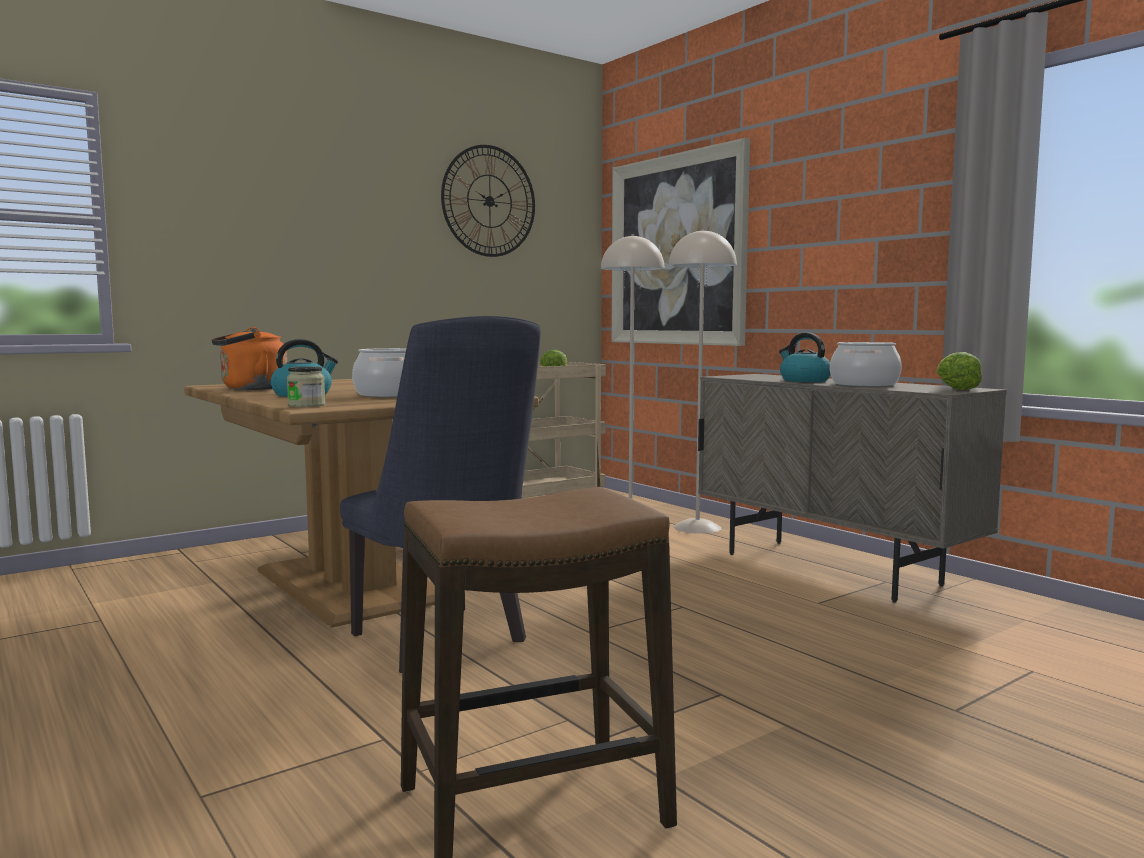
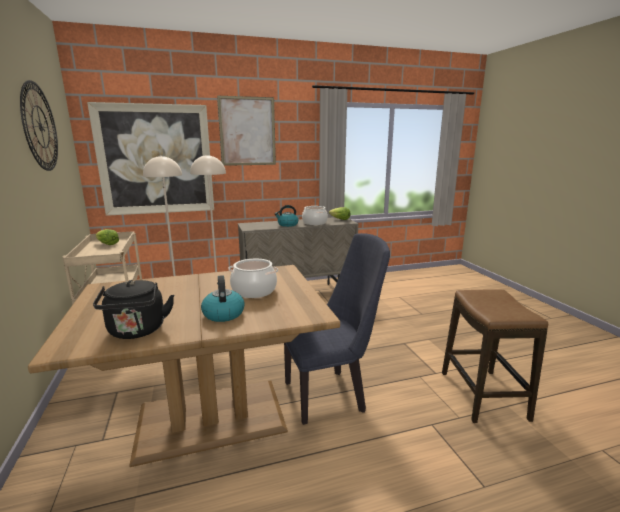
camera: 70 degrees left, 10 degrees up
orange kettle [211,327,287,390] -> black kettle [93,280,174,339]
jar [287,367,325,407] -> none
none -> picture [217,96,276,166]

